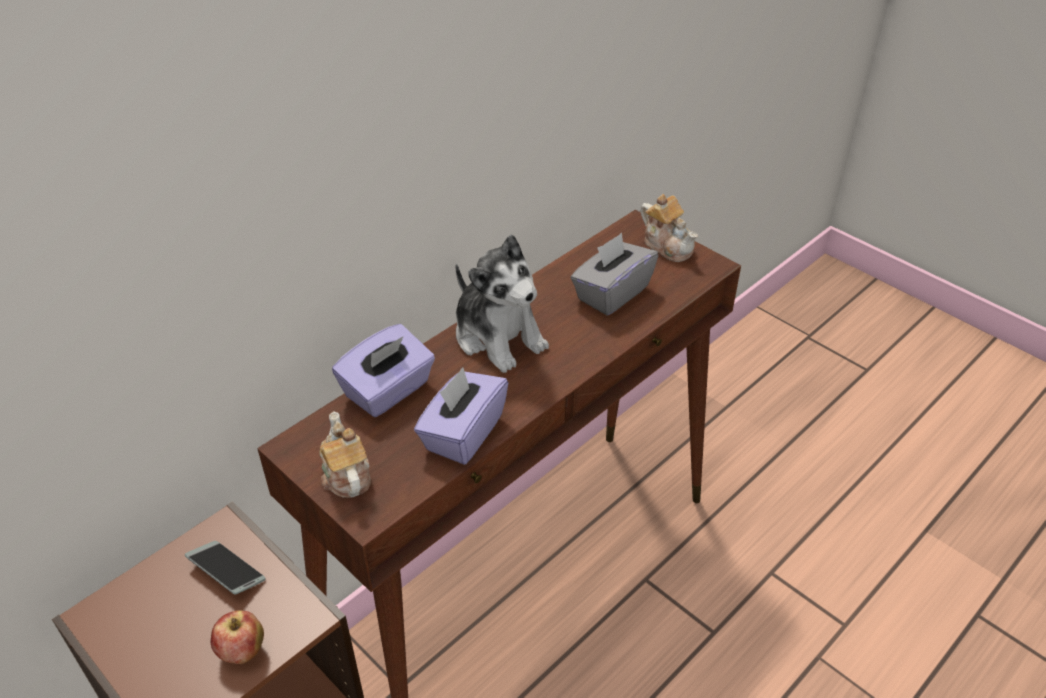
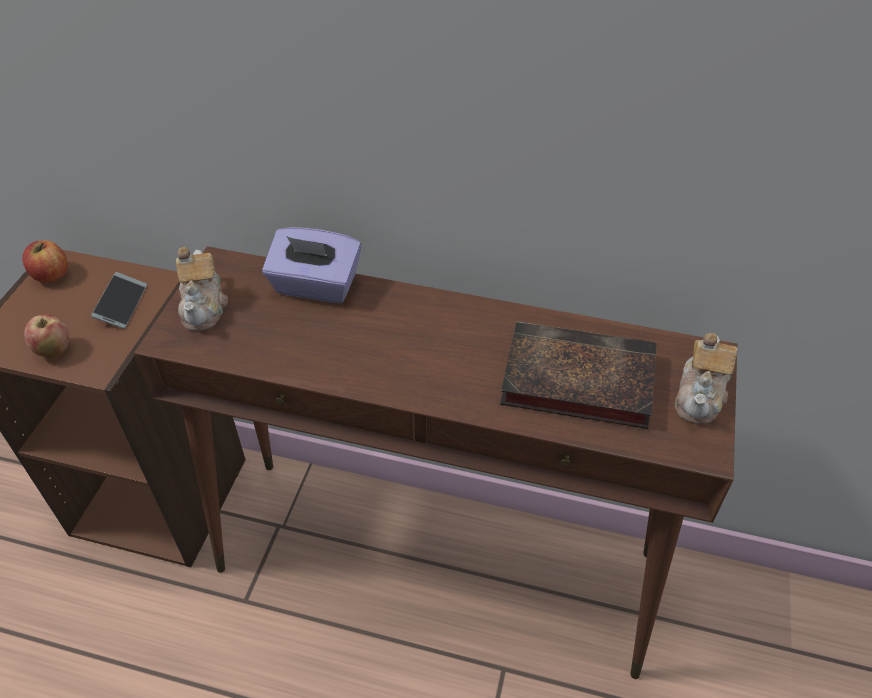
camera: 60 degrees right, 5 degrees up
teapot [319,411,371,498] -> teapot turned 135 degrees clockwise [176,247,228,331]
purple tissue box [414,367,508,465] -> none
plush toy [456,234,549,373] -> none
grey tissue box [571,233,658,315] -> book [500,322,657,429]
none -> apple [22,240,68,283]

